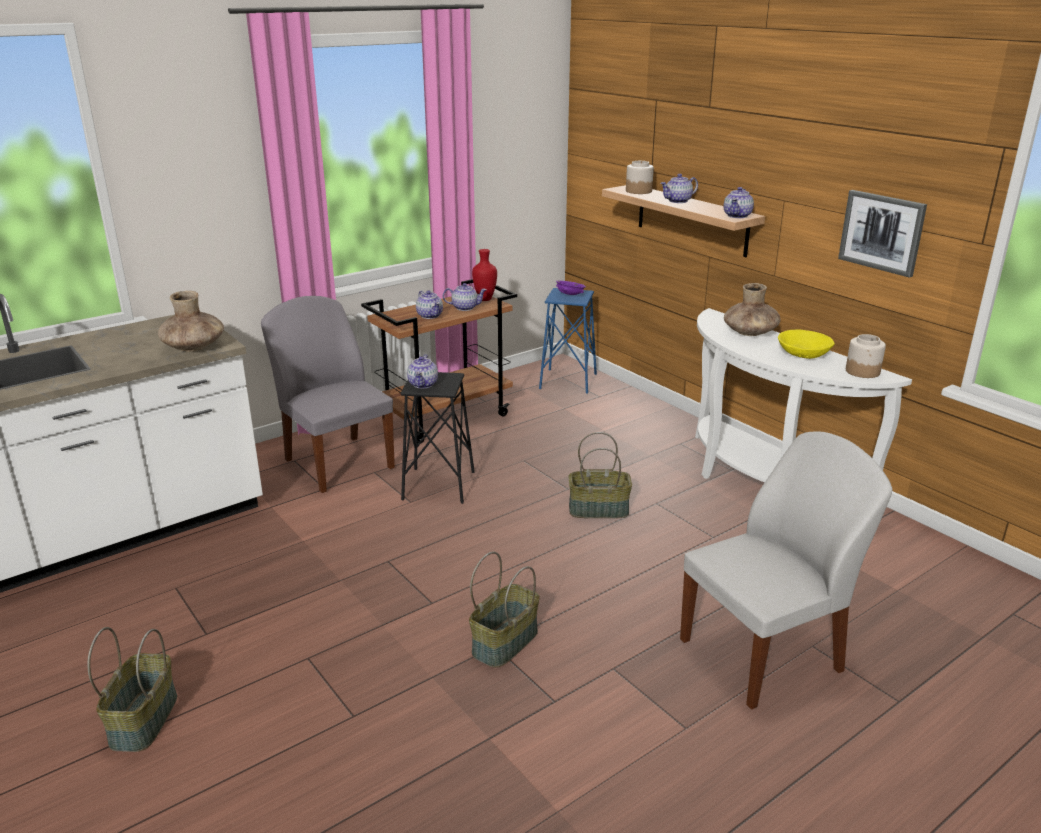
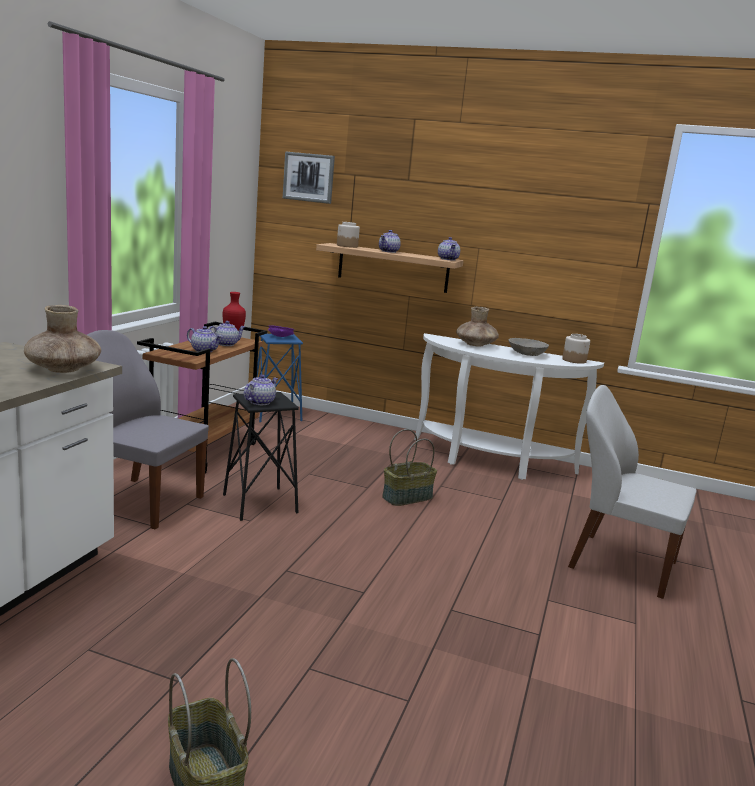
camera: 35 degrees left, 10 degrees down
teapot [407,354,438,388] -> teapot turned 120 degrees counterclockwise [244,375,278,405]
basket [469,551,540,668] -> none
white chair [680,431,893,710] -> white chair turned 90 degrees counterclockwise [568,385,697,599]
yellow bowl [778,330,835,359] -> grey bowl [508,338,549,356]
picture [838,190,927,278] -> picture moved to [283,151,335,204]

